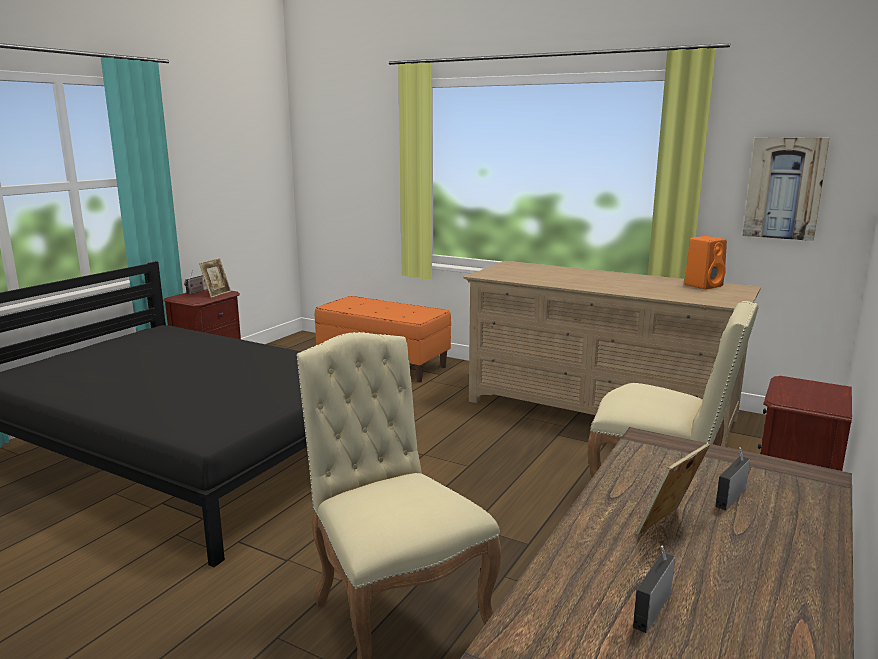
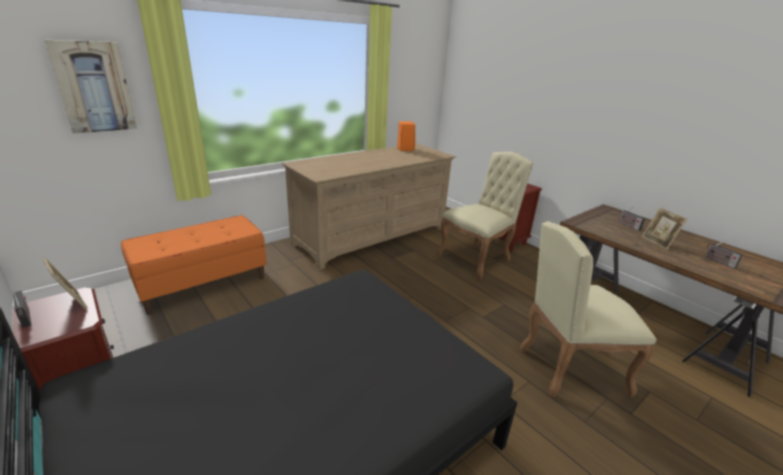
camera: 70 degrees left, 10 degrees up
picture [742,137,830,241] -> picture moved to [45,40,137,134]

